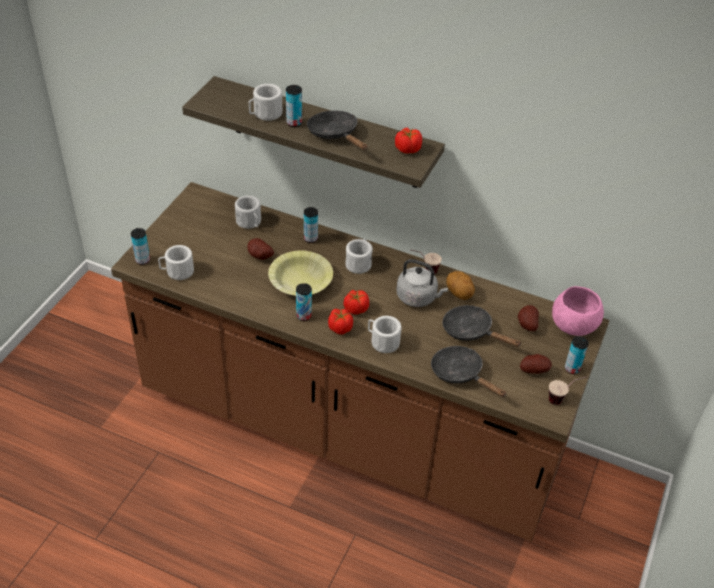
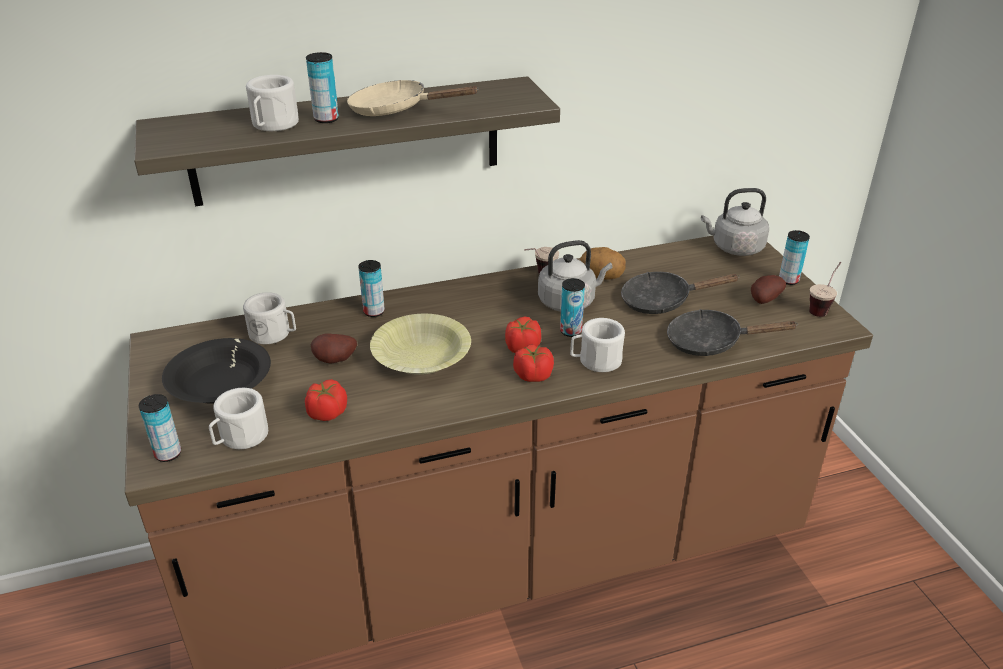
camera: 40 degrees left, 10 degrees down
can [296,283,312,321] -> can moved to [560,278,585,337]
black frying pan [307,111,368,150] -> beige frying pan [347,80,478,116]
white mug [345,239,373,274] -> none
tomato [395,128,422,154] -> tomato moved to [305,379,347,421]
potato [518,305,539,331] -> none
pink bowl [552,286,604,336] -> grey kettle [701,188,769,256]
none -> black bowl [162,338,271,404]

